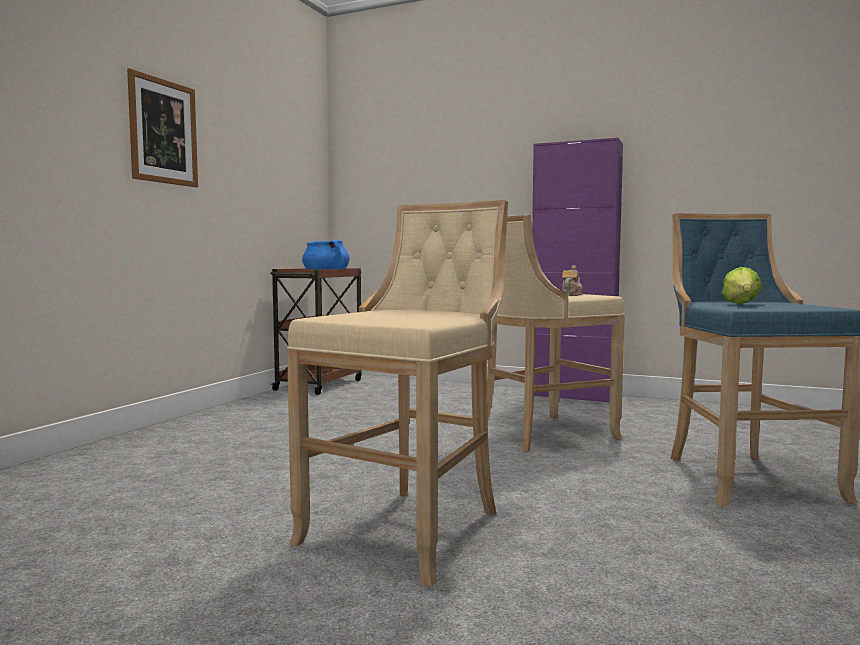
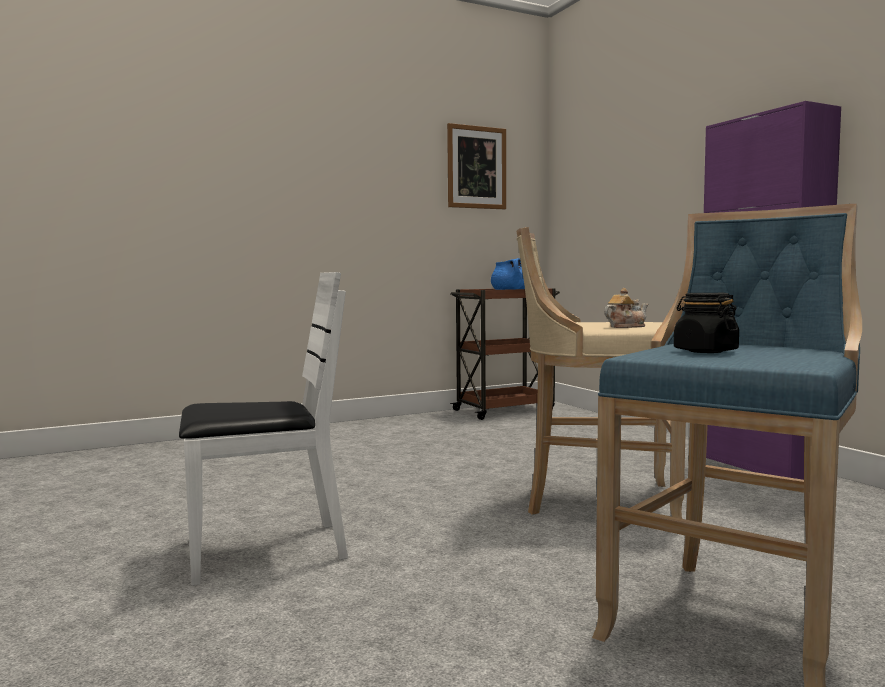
camera: 40 degrees right, 0 degrees up
picture [127,68,198,187] -> picture moved to [447,123,506,209]
beige stool [287,200,508,587] -> white chair [179,272,348,586]
lettuce [722,267,762,304] -> black jar [674,293,739,353]

